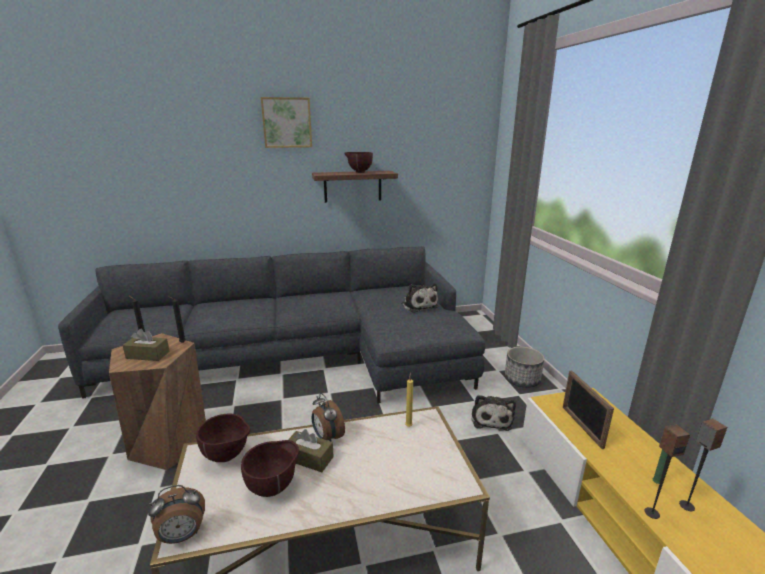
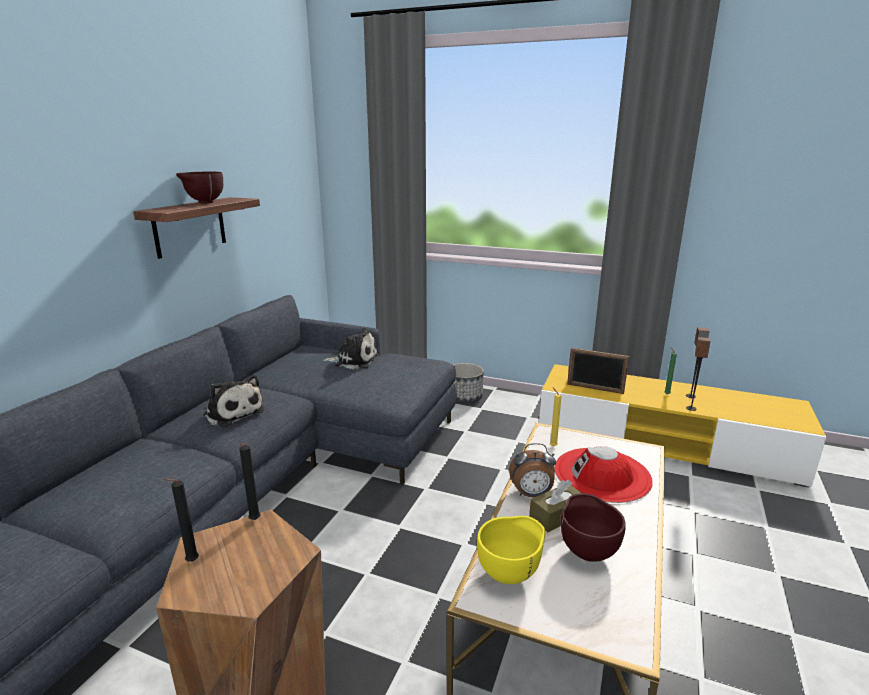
camera: 55 degrees left, 0 degrees up
brown tissue box [122,329,170,361] -> none
alarm clock [148,485,205,544] -> none
brown bowl [196,413,250,462] -> yellow bowl [477,516,545,584]
picture [261,97,312,148] -> none
plush toy [471,395,516,431] -> plush toy moved to [203,374,265,427]
none -> red hat [554,446,653,503]

